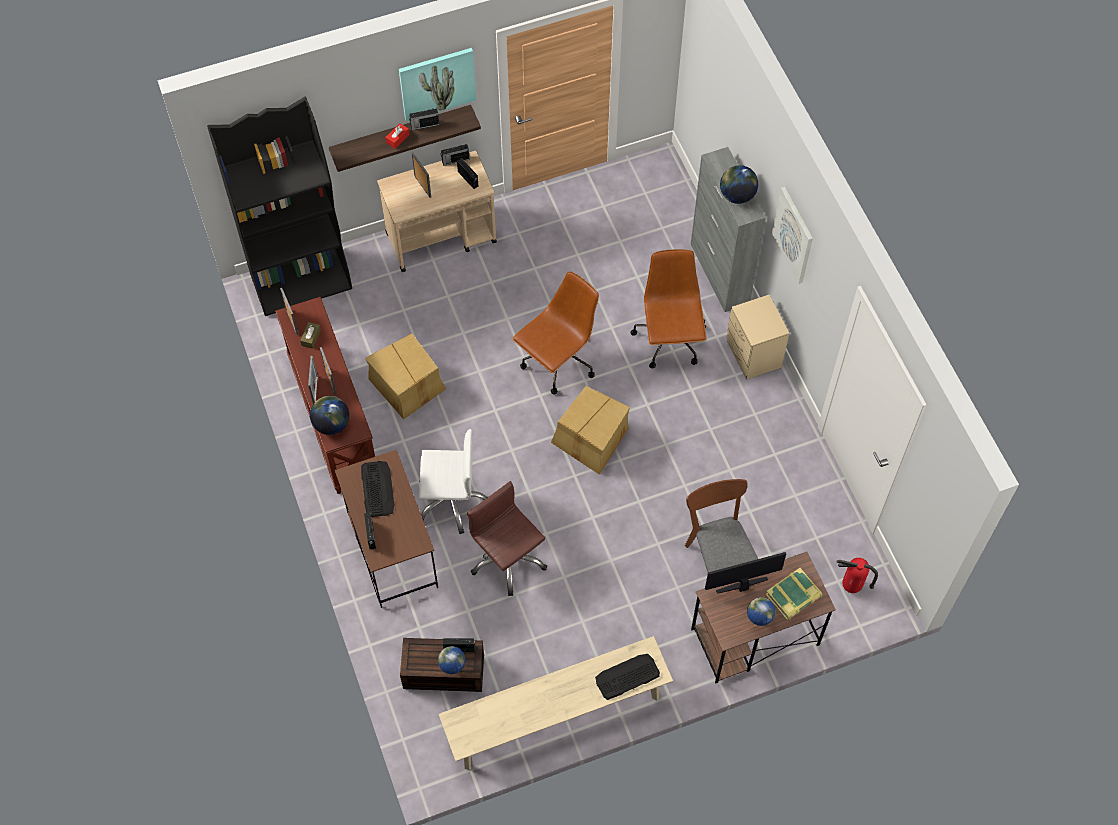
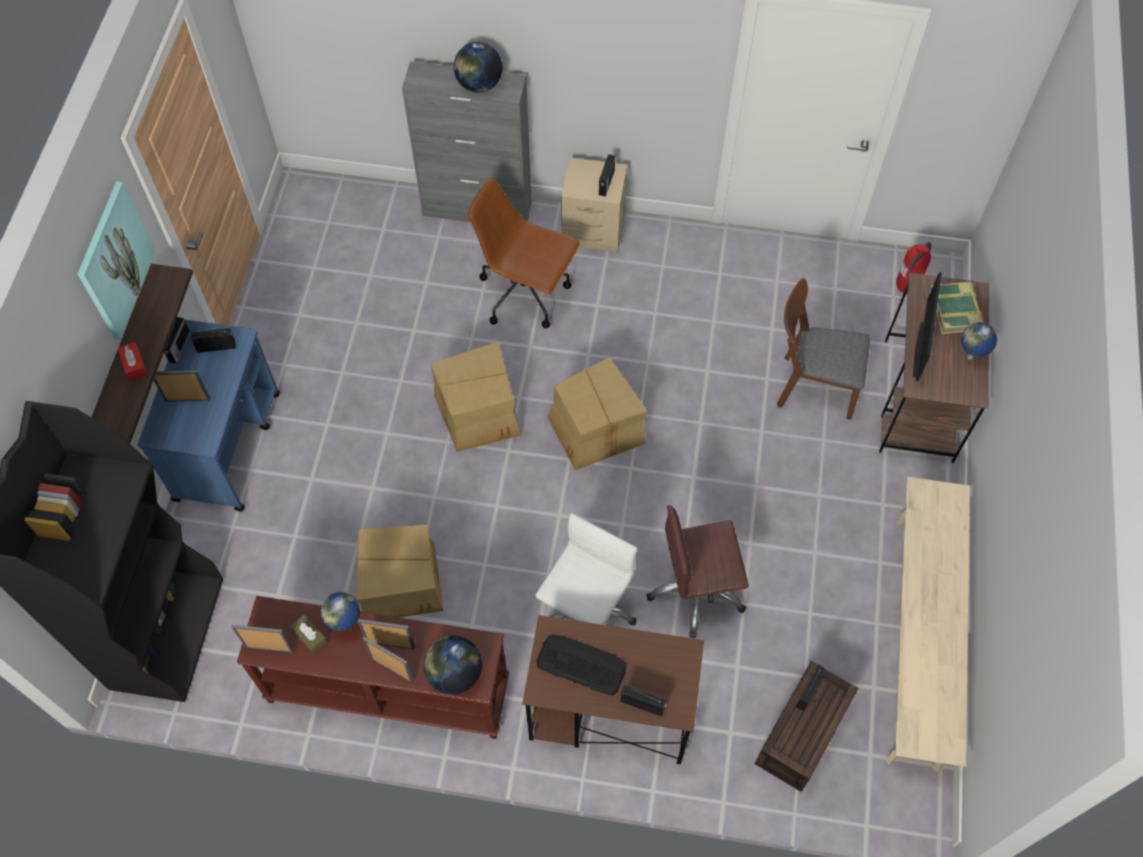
camera: 60 degrees left, 0 degrees up
beige cart [377,151,497,272] -> blue cart [138,320,280,512]
radio [409,108,439,130] -> radio moved to [599,154,615,197]
globe [438,646,465,674] -> globe moved to [321,592,360,631]
brown office chair [512,271,599,395] -> cardboard box [431,342,522,452]
keyboard [595,654,660,700] -> none
picture [772,187,813,284] -> none

